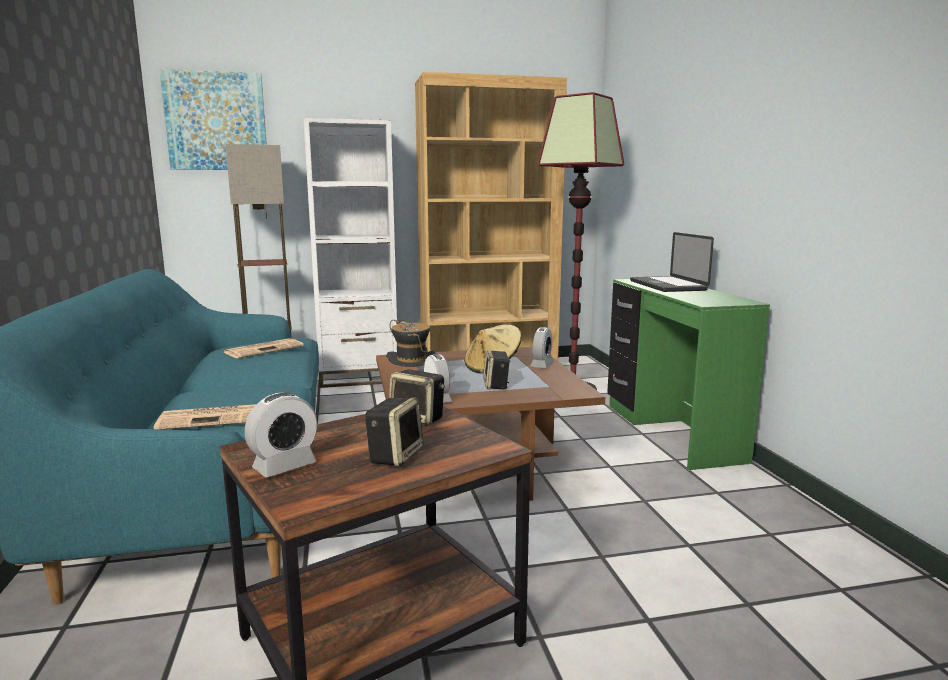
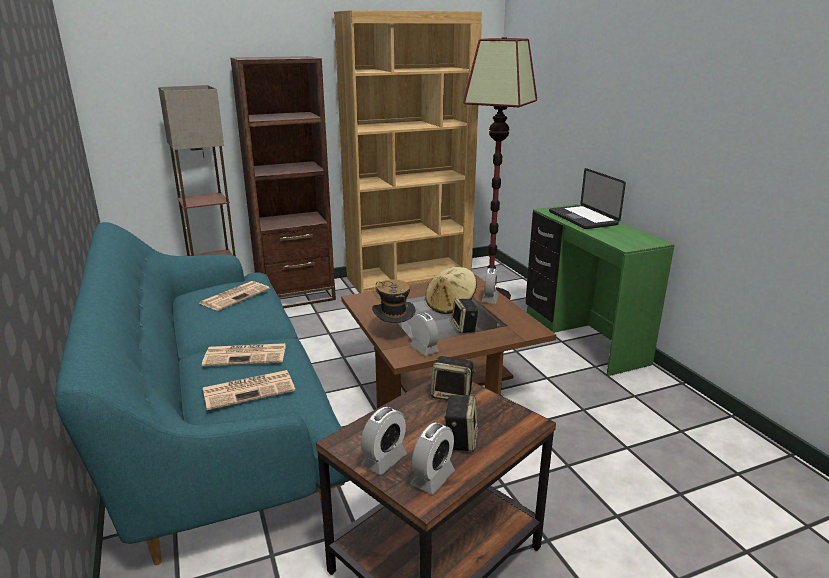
camera: 10 degrees left, 10 degrees up
picture [159,69,267,170] -> none
white bookcase [303,118,397,388] -> brown bookcase [230,56,336,308]
none -> newspaper [202,343,286,366]
none -> alarm clock [410,423,455,494]

